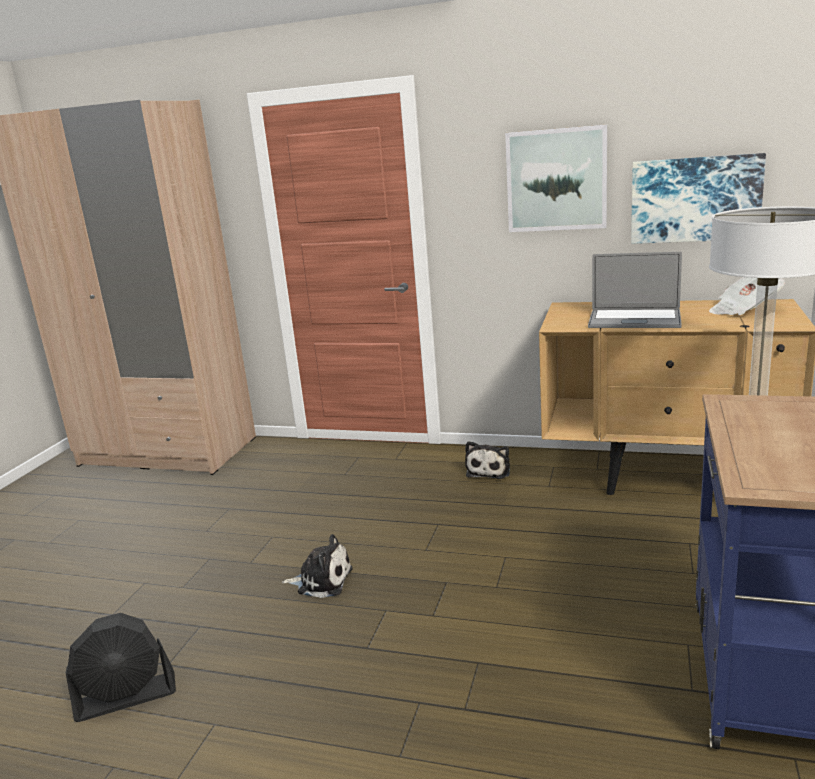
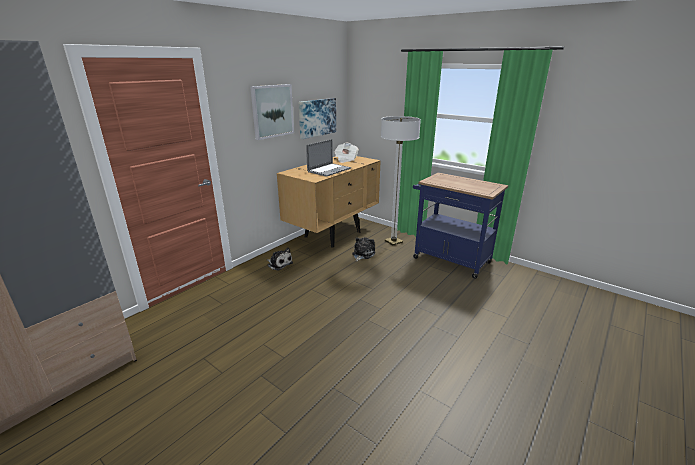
camera: 70 degrees left, 5 degrees up
black fan [66,613,176,722] -> none
plush toy [282,534,353,598] -> plush toy moved to [352,237,376,261]

